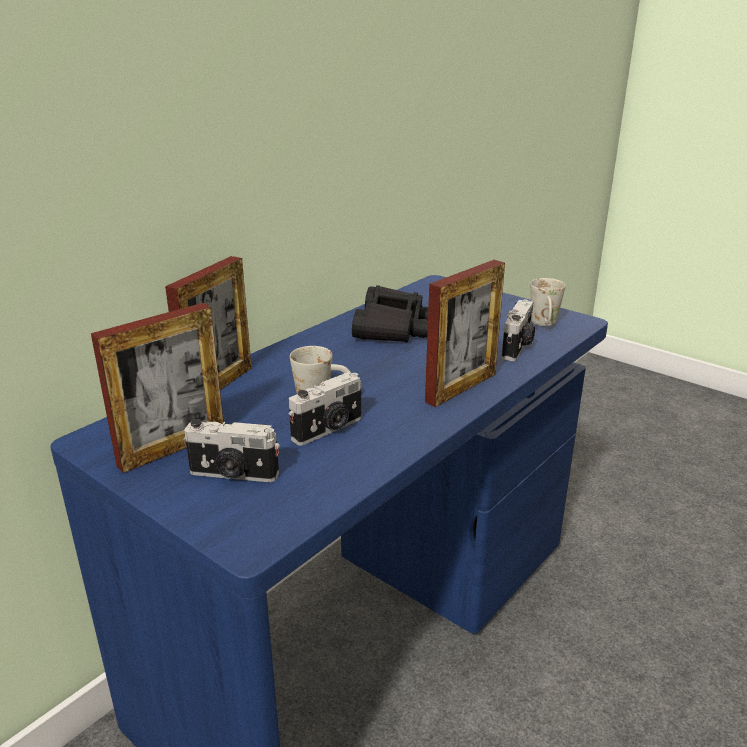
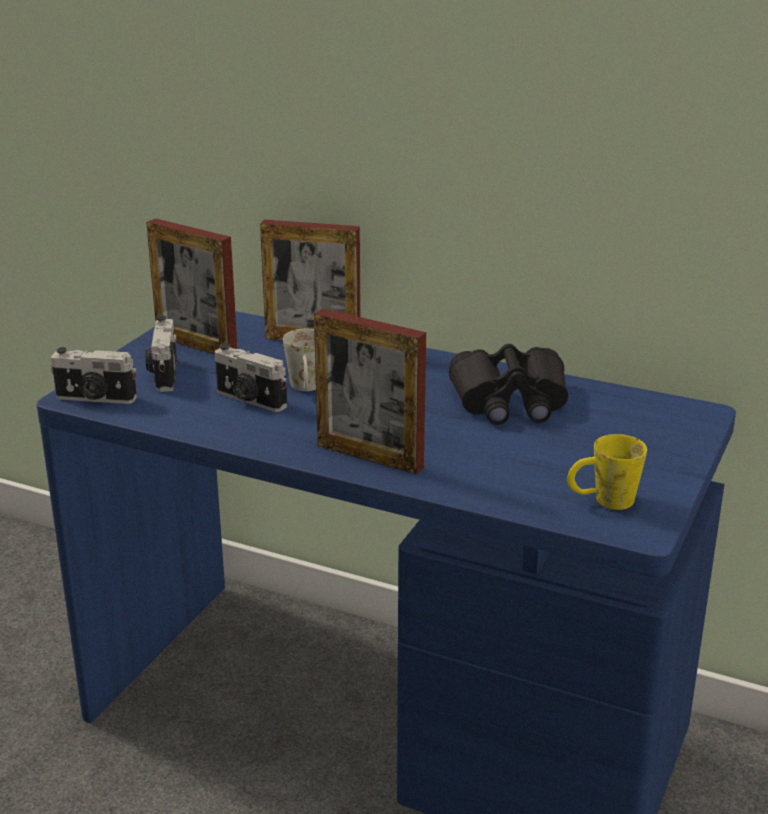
camera: 75 degrees right, 0 degrees up
camera [502,299,535,361] -> camera moved to [51,347,137,404]
white mug [530,278,566,326] -> yellow mug [567,434,647,510]

